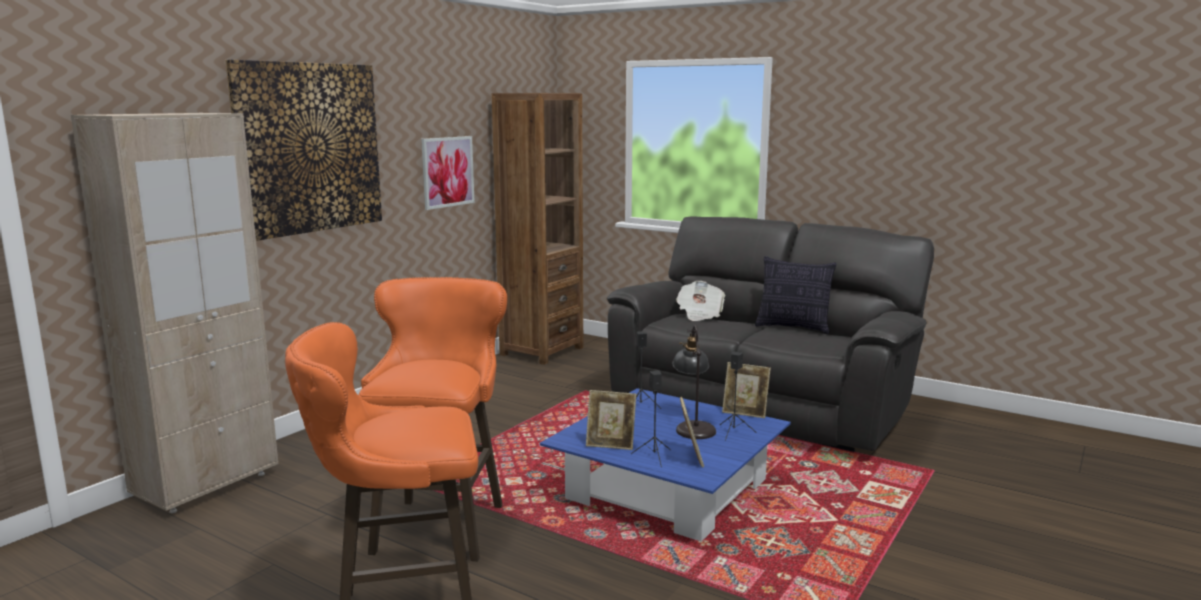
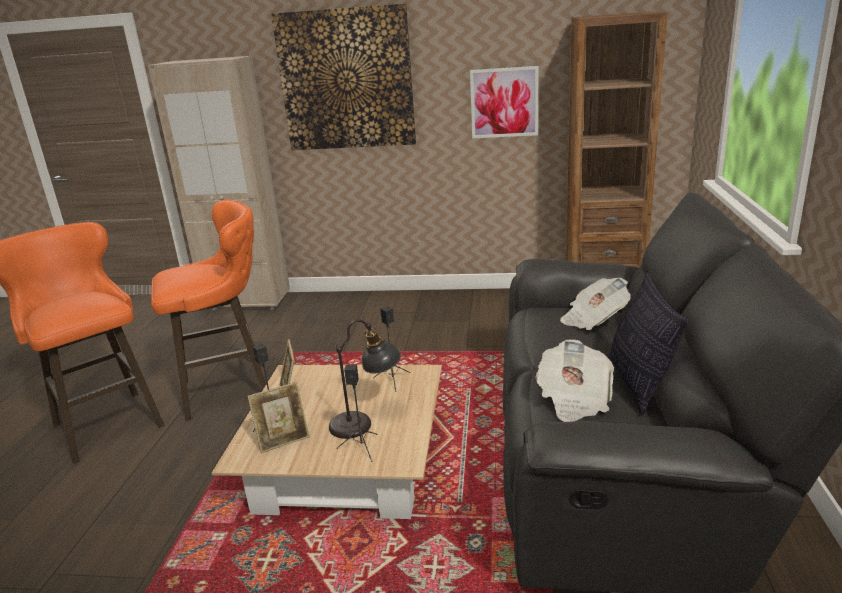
camera: 65 degrees right, 10 degrees up
blue coffee table [540,388,791,542] -> beige coffee table [212,365,442,519]
picture frame [722,362,771,418] -> none
none -> newspaper [535,340,614,422]

